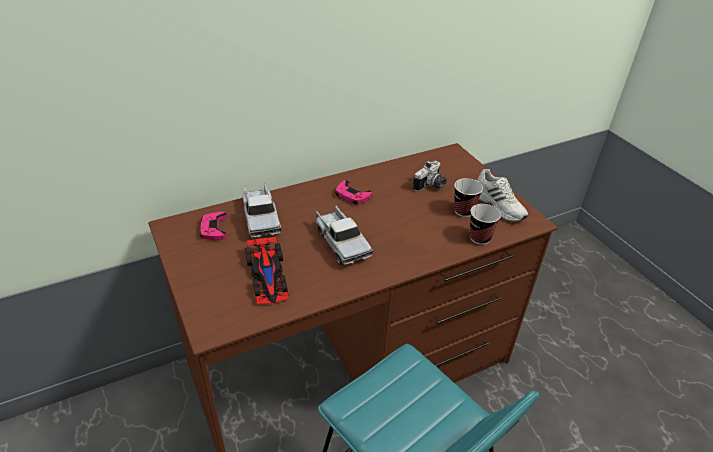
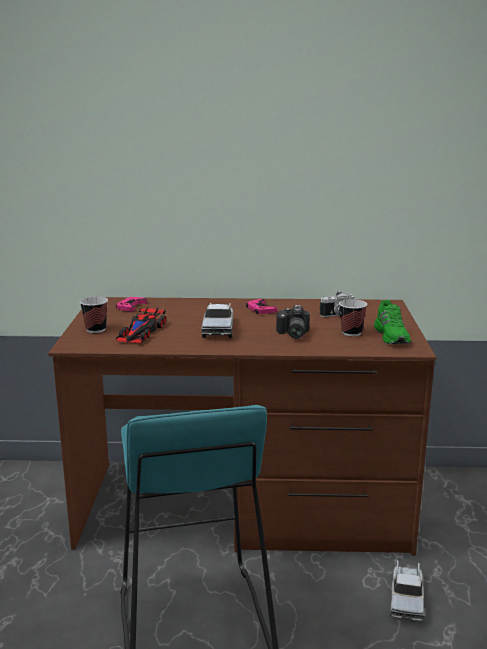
camera: 30 degrees right, 20 degrees down
toy truck [243,183,281,238] -> toy truck moved to [390,560,424,622]
cup [469,204,501,245] -> cup moved to [80,296,108,333]
white shoe [477,169,528,222] -> green shoe [374,300,411,344]
none -> camera [276,305,310,339]

